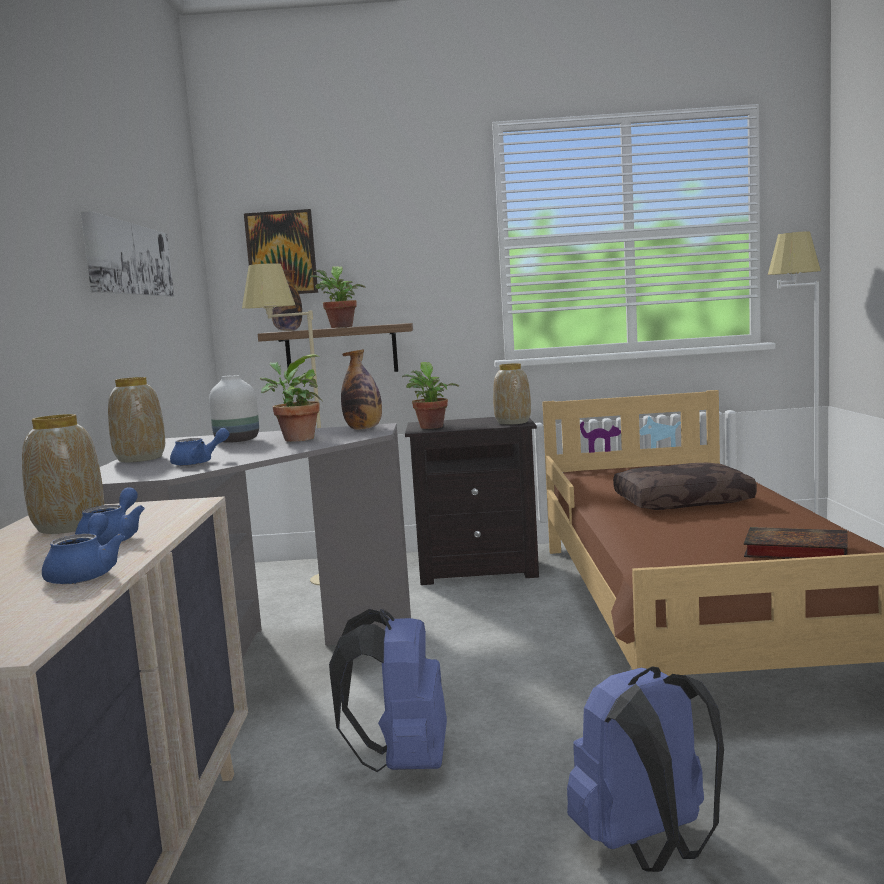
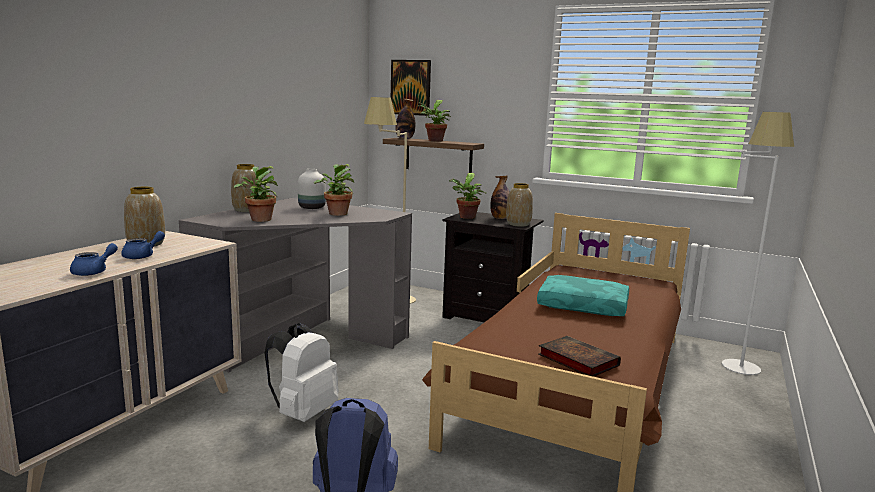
camera: 25 degrees right, 5 degrees up
picture [81,211,174,297] -> none
blue teapot [170,428,229,466] -> potted plant [234,166,278,222]
blue backpack [329,609,447,772] -> white backpack [265,323,339,422]
bottle [341,349,382,430] -> bottle moved to [490,175,510,219]
brown pillow [613,463,757,510] -> turquoise pillow [537,275,629,316]

